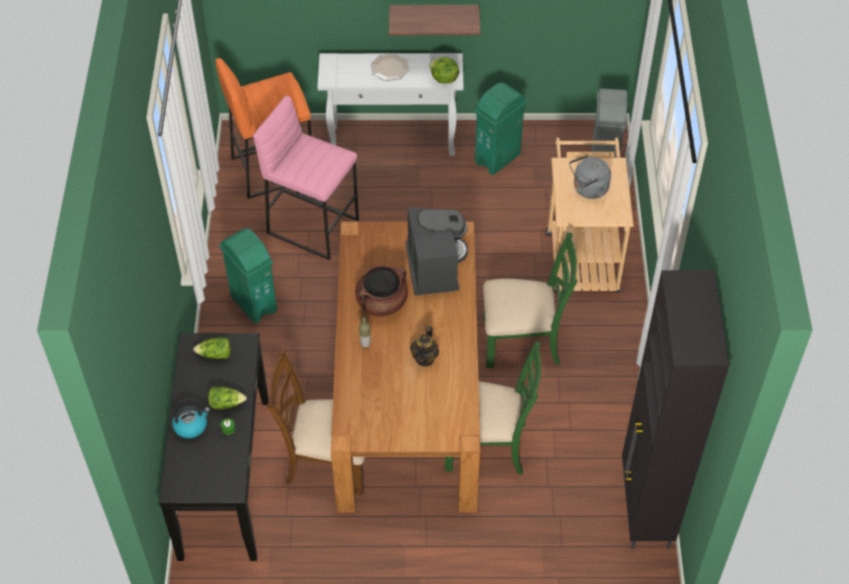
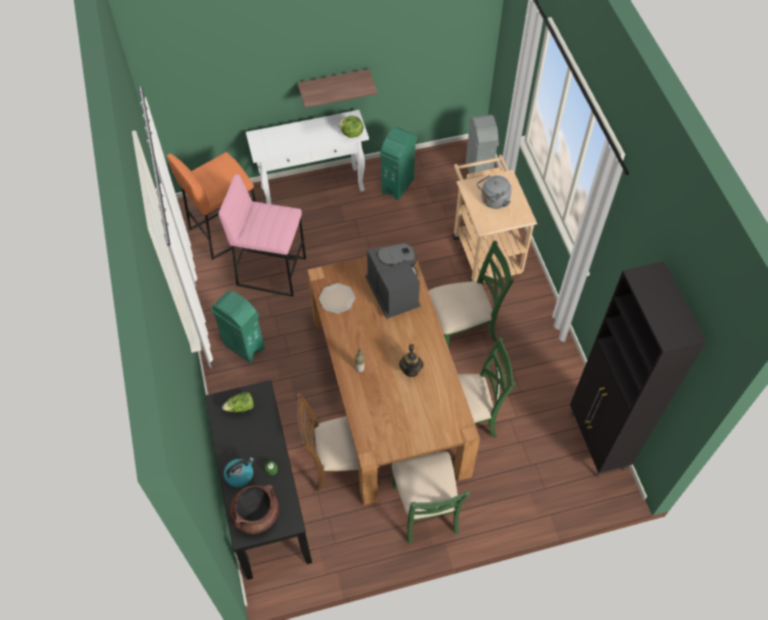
camera: 15 degrees left, 5 degrees up
lettuce [208,387,247,409] -> none
brown cooking pot [355,266,408,317] -> brown cooking pot moved to [230,484,279,534]
plate [371,53,410,81] -> plate moved to [319,283,356,314]
none -> green chair [392,451,470,544]

